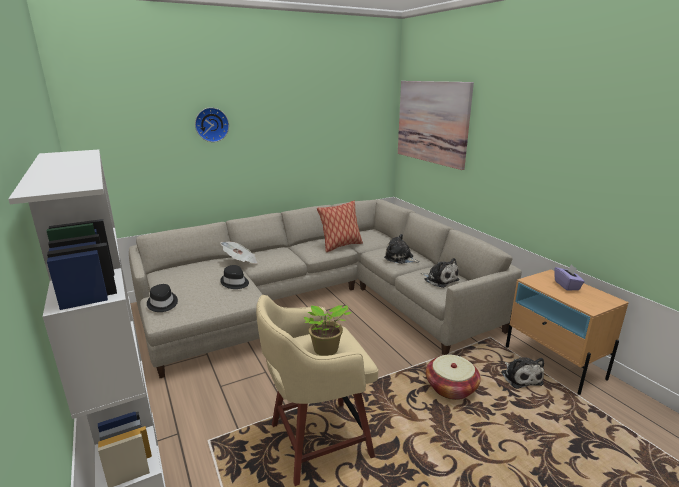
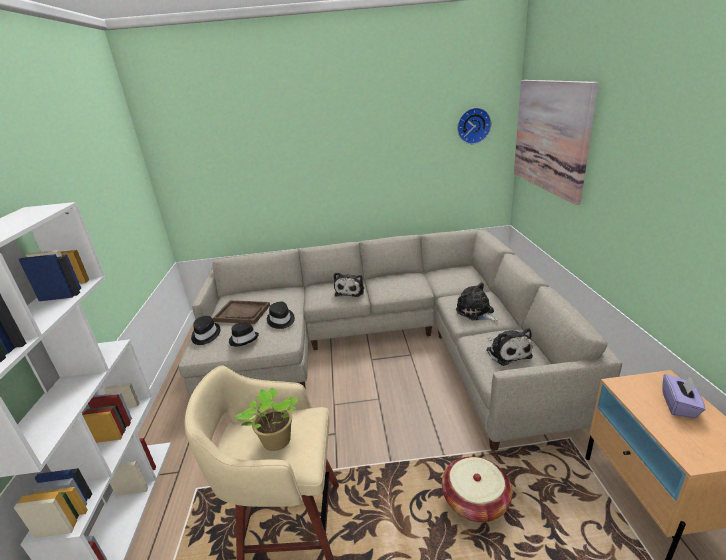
camera: 25 degrees right, 5 degrees up
wall clock [195,108,229,142] -> wall clock moved to [457,108,491,144]
newspaper [220,242,257,264] -> none
pillow [317,201,363,252] -> none
plush toy [501,357,544,389] -> plush toy moved to [334,272,364,297]
none -> brown tray [213,300,270,324]
none -> black hat [229,323,259,346]

